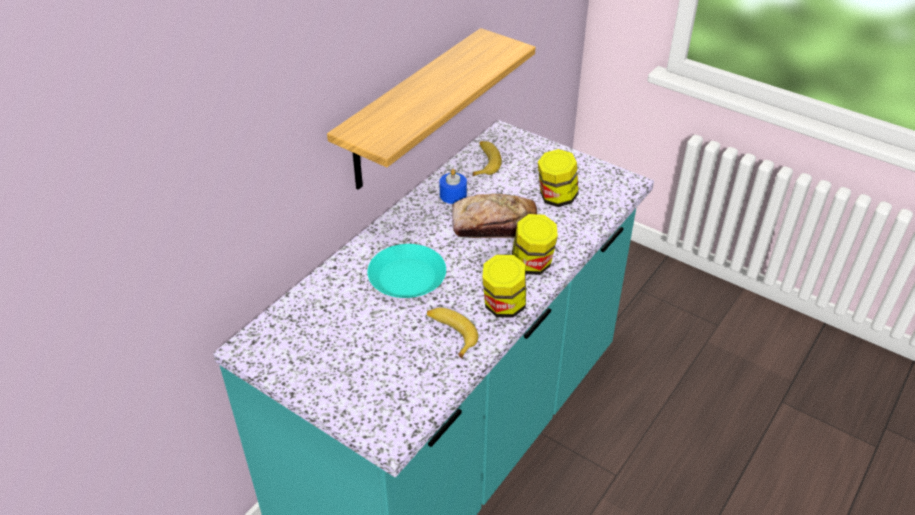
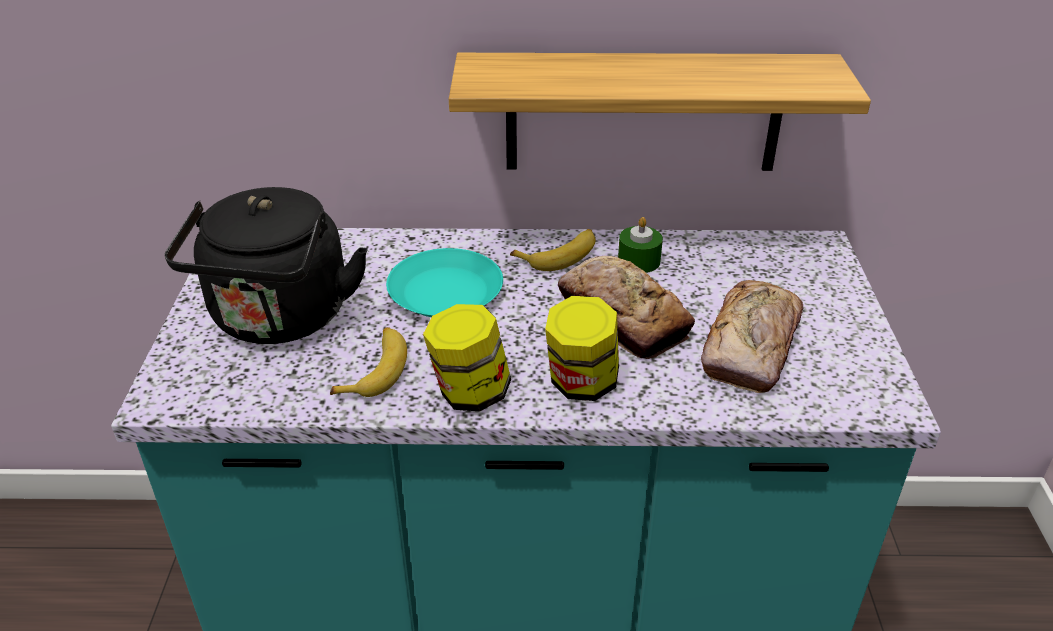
camera: 55 degrees right, 5 degrees down
blue candle [440,169,467,204] -> green candle [618,217,663,273]
banana [473,141,502,176] -> banana moved to [510,229,596,271]
jar [538,149,579,207] -> bread [701,280,804,393]
none -> black kettle [164,187,368,344]

